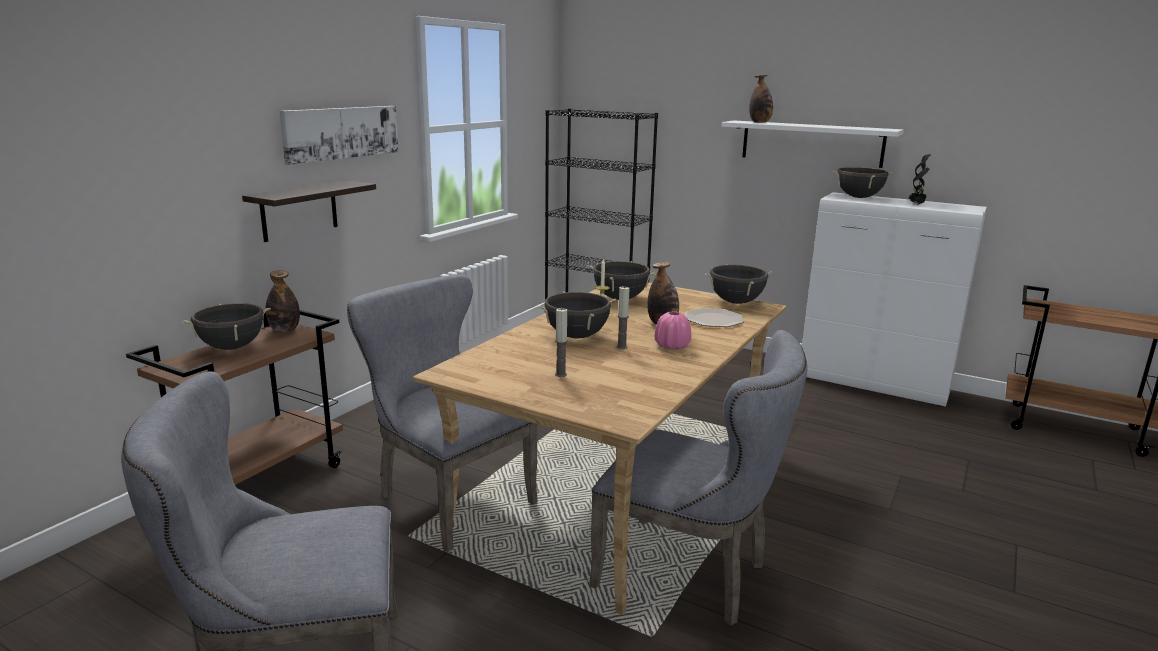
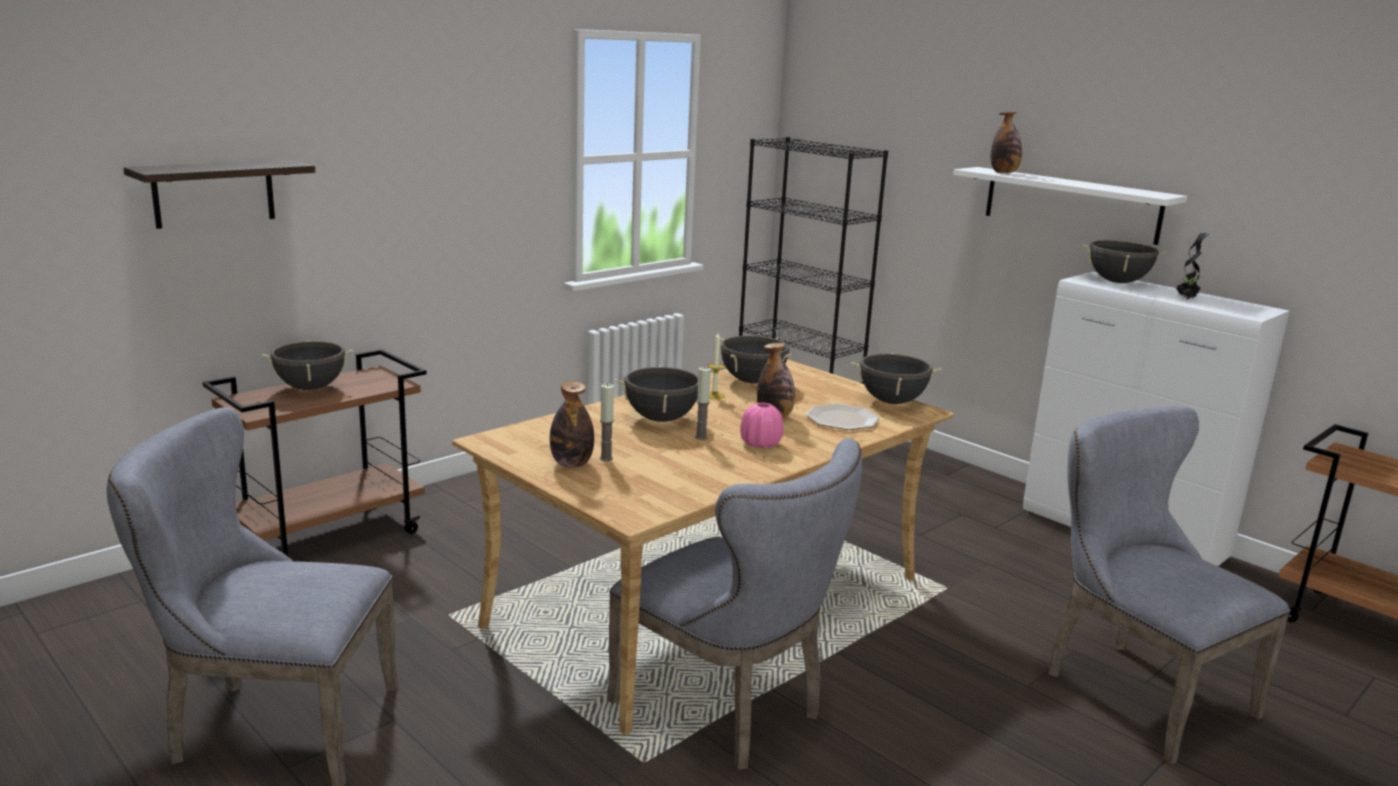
camera: 15 degrees right, 0 degrees up
shelf [242,180,376,242] -> shelf moved to [123,159,315,229]
bottle [266,270,300,332] -> bottle moved to [550,381,594,468]
picture [279,106,399,165] -> none
grey chair [347,275,538,552] -> grey chair moved to [1048,406,1291,765]

